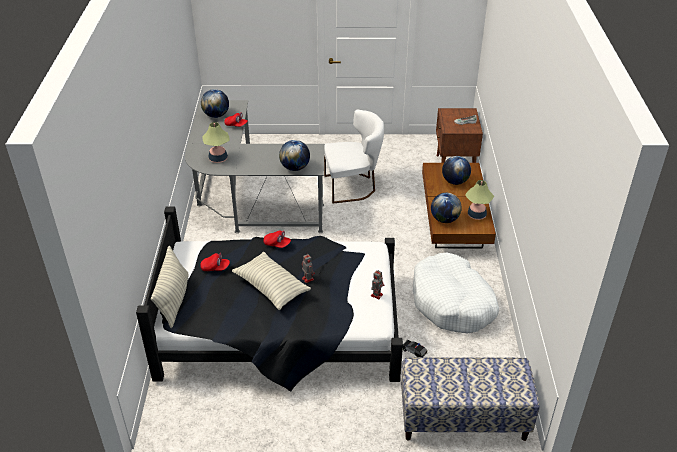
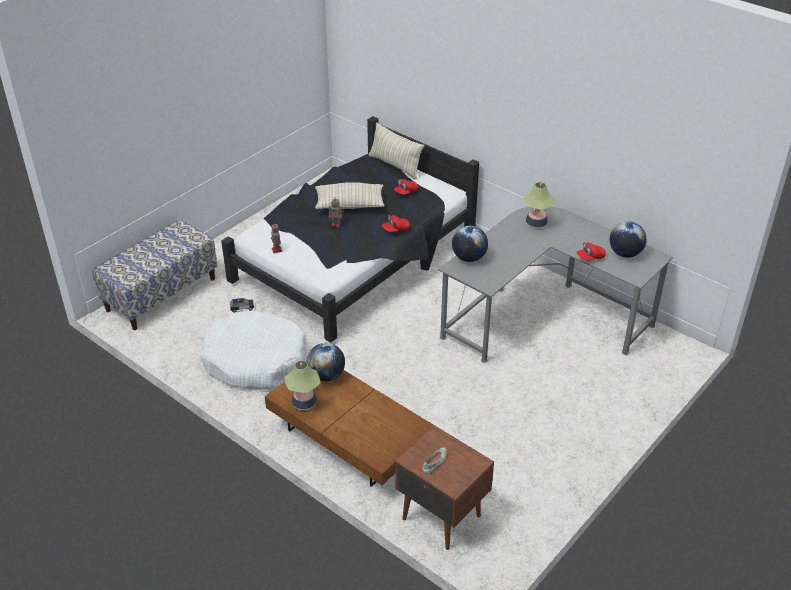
camera: 130 degrees right, 0 degrees up
white chair [324,110,384,204] -> none
globe [442,156,471,185] -> none

